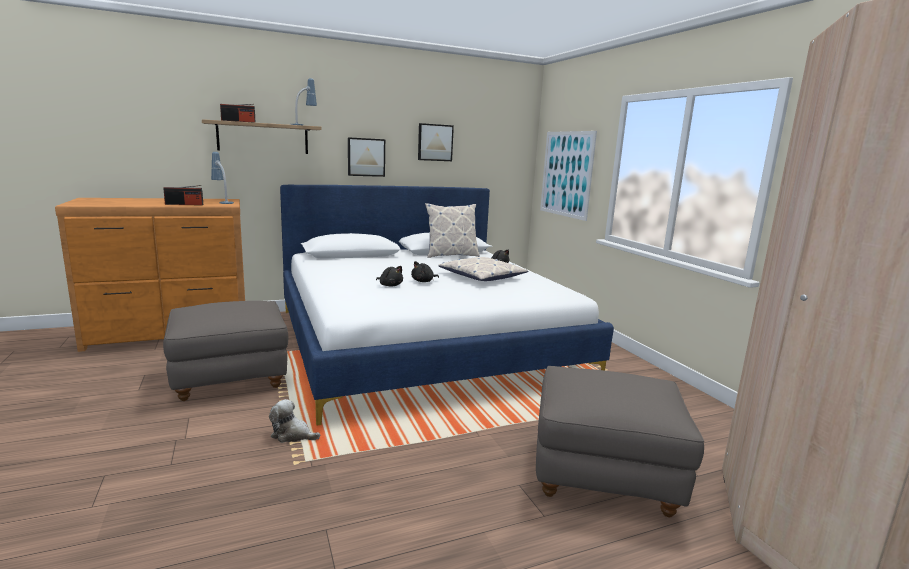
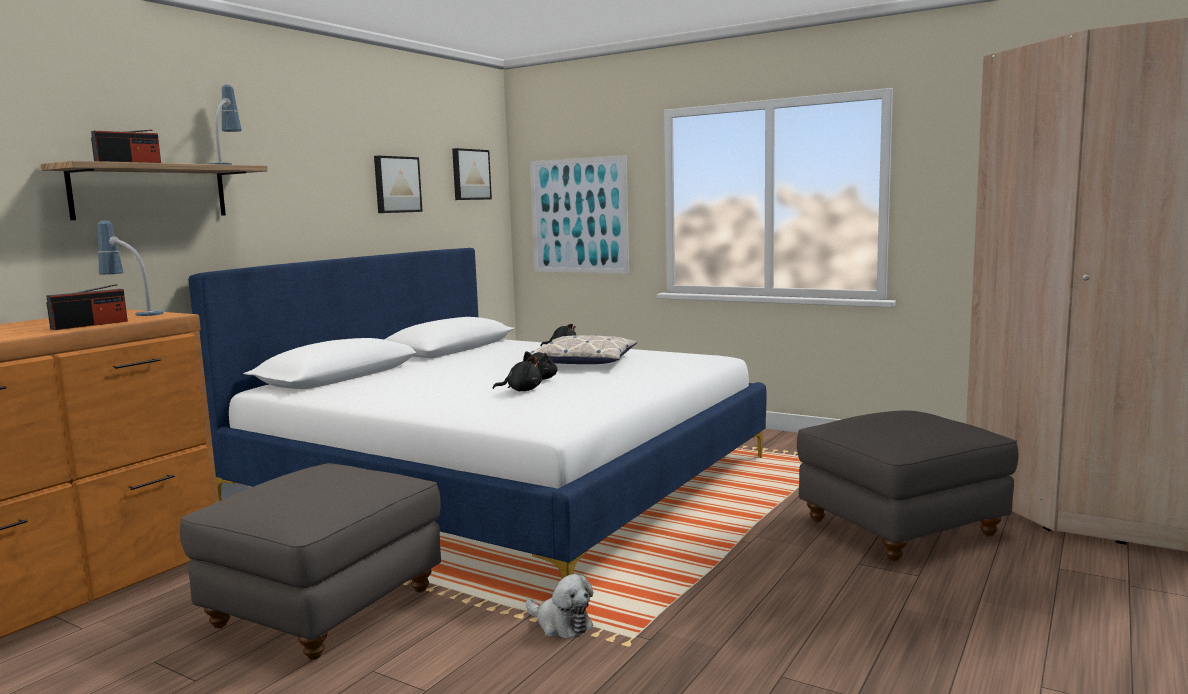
camera: 35 degrees left, 5 degrees down
plush toy [269,399,320,443] -> plush toy turned 120 degrees counterclockwise [526,574,593,638]
picture [348,137,385,177] -> picture moved to [452,148,492,200]
pillow [425,203,480,258] -> none

